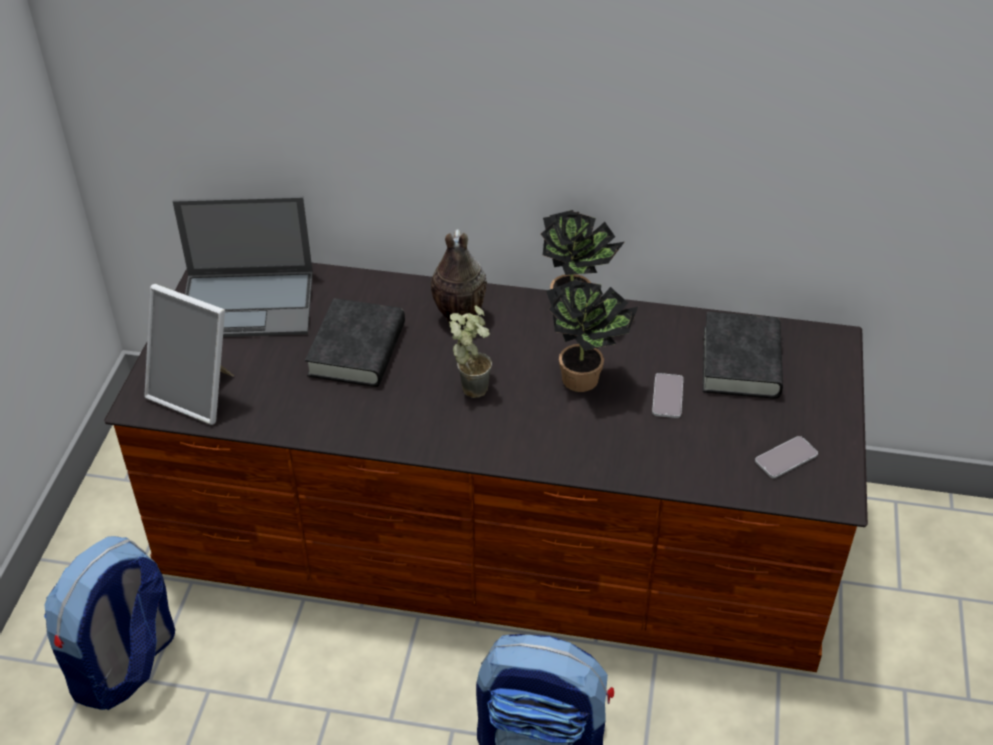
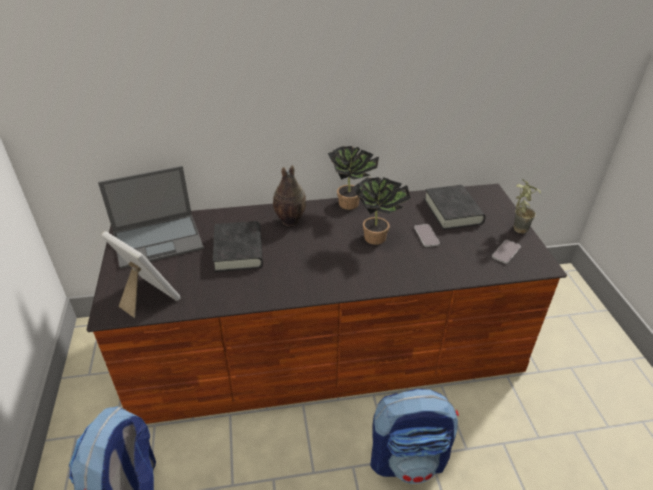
camera: 20 degrees left, 5 degrees down
picture frame [144,284,234,425] -> picture frame turned 150 degrees counterclockwise [101,231,181,318]
potted plant [449,305,492,398] -> potted plant moved to [513,179,541,233]

